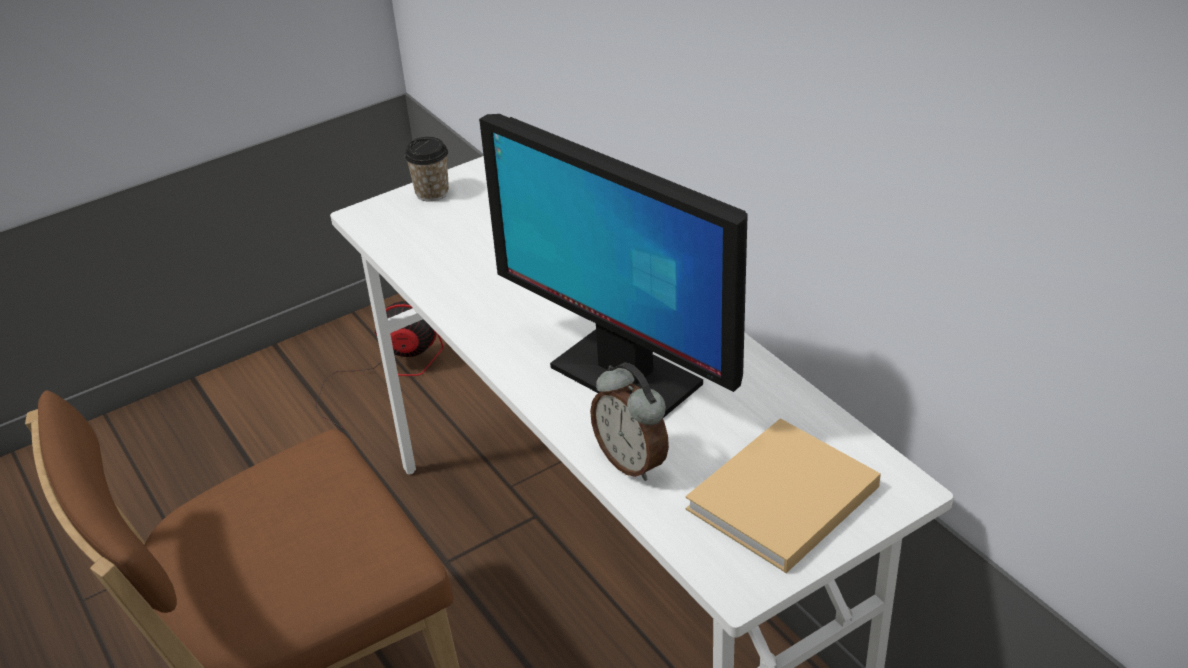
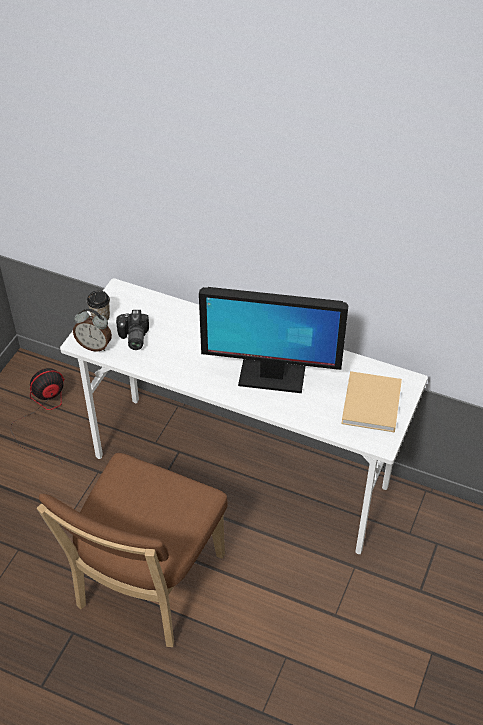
camera: 35 degrees left, 10 degrees up
alarm clock [590,363,669,481] -> alarm clock moved to [73,308,112,352]
none -> camera [116,310,149,350]

